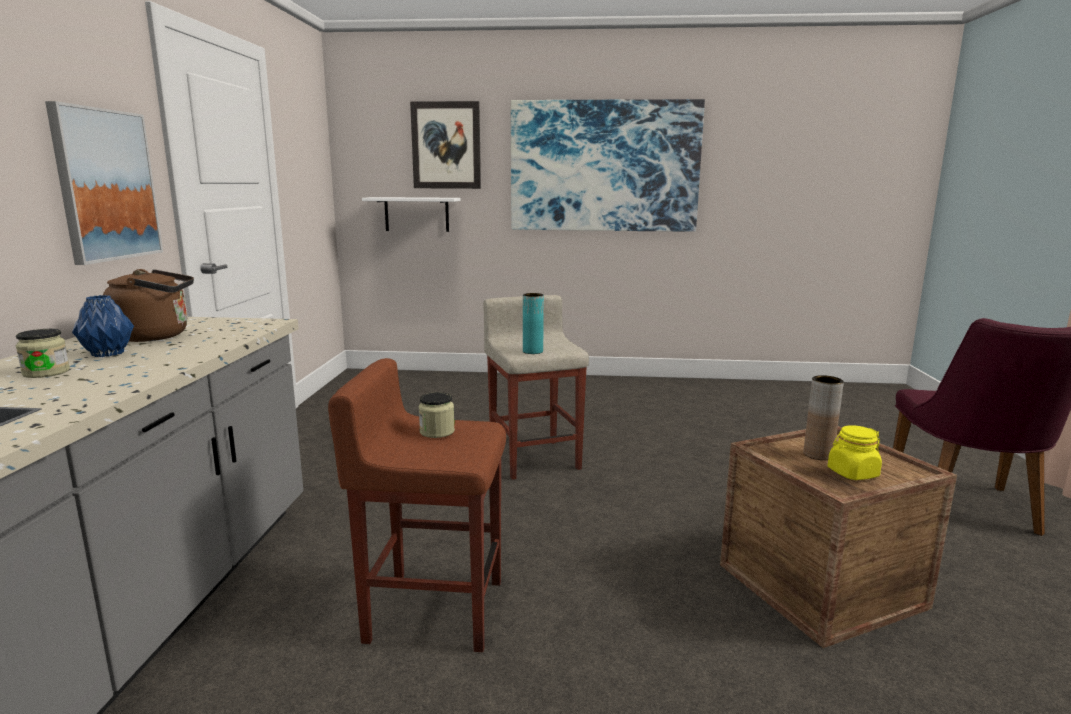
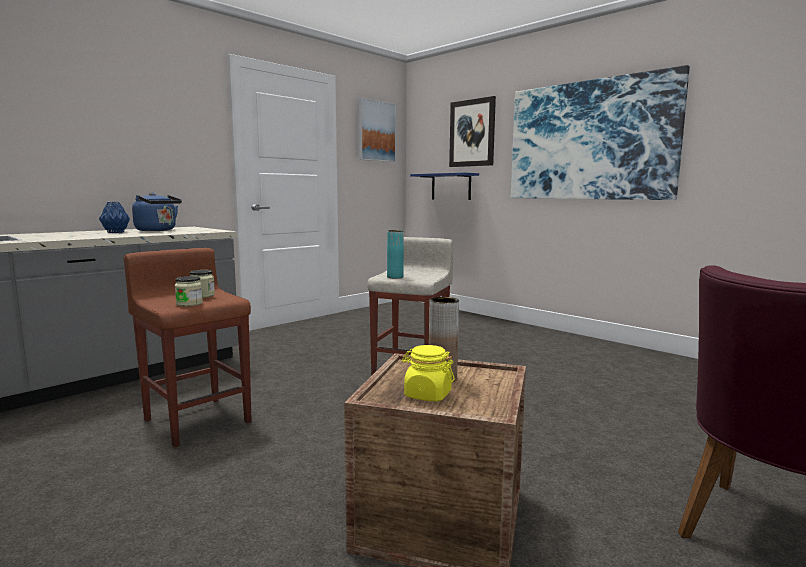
camera: 40 degrees right, 5 degrees down
jar [16,329,70,378] -> jar moved to [175,276,203,306]
picture [45,101,163,265] -> picture moved to [358,98,396,162]
brown kettle [103,269,194,342] -> blue kettle [132,193,182,231]
white shelf [362,197,461,232] -> blue shelf [410,172,479,200]

